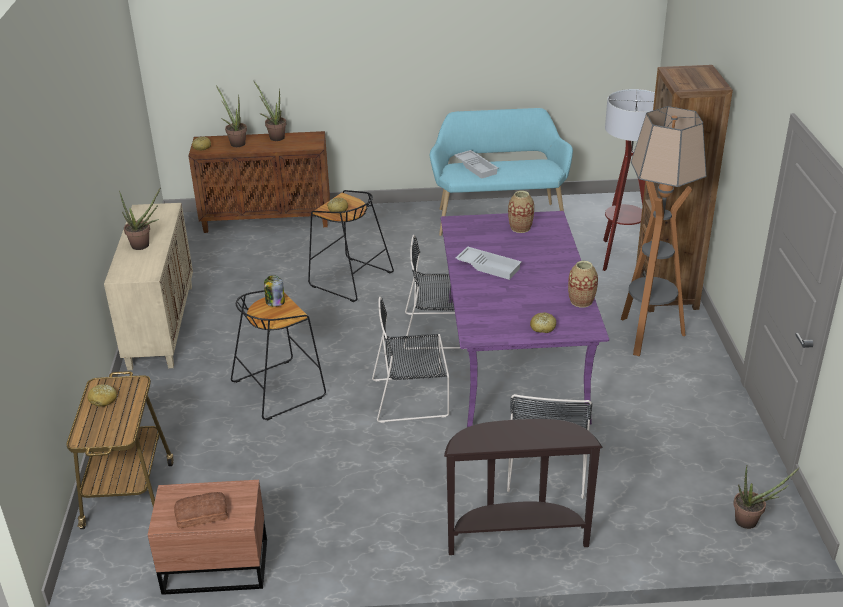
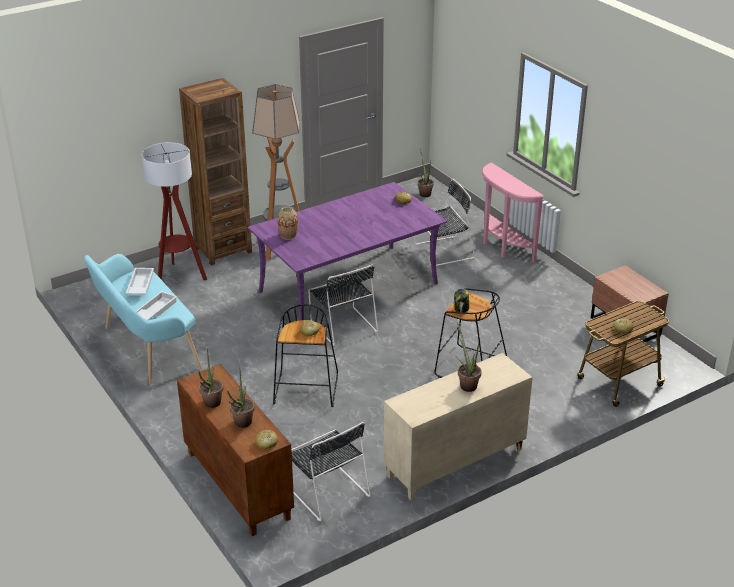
camera: 120 degrees left, 0 degrees up
bread [174,492,228,529] -> none
black chair [372,297,449,423] -> black chair moved to [291,422,371,522]
brown console table [444,419,603,555] -> pink console table [482,162,544,263]
white tray [456,246,522,280] -> white tray moved to [126,268,154,295]
vase [568,261,598,307] -> none

